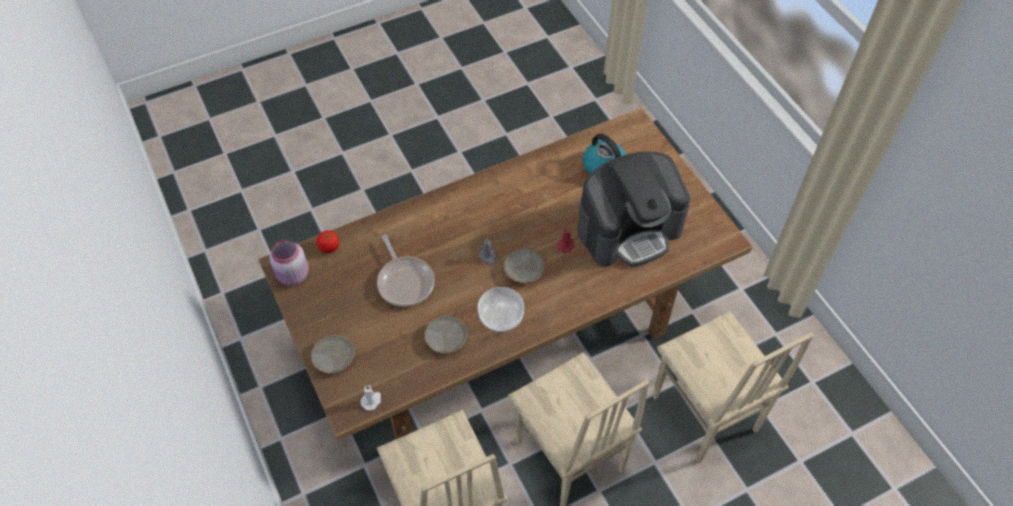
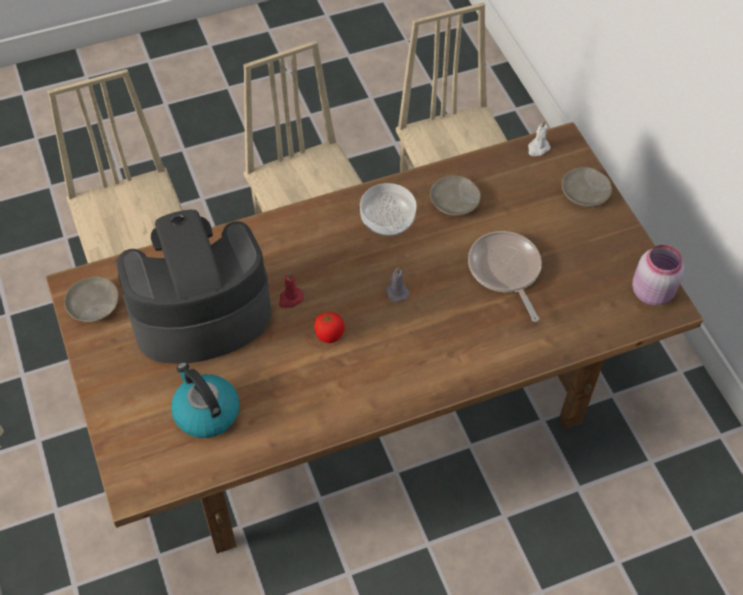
camera: 175 degrees left, 0 degrees up
tomato [317,230,339,253] -> tomato moved to [314,312,345,343]
beige plate [504,249,545,283] -> beige plate moved to [64,276,119,322]

